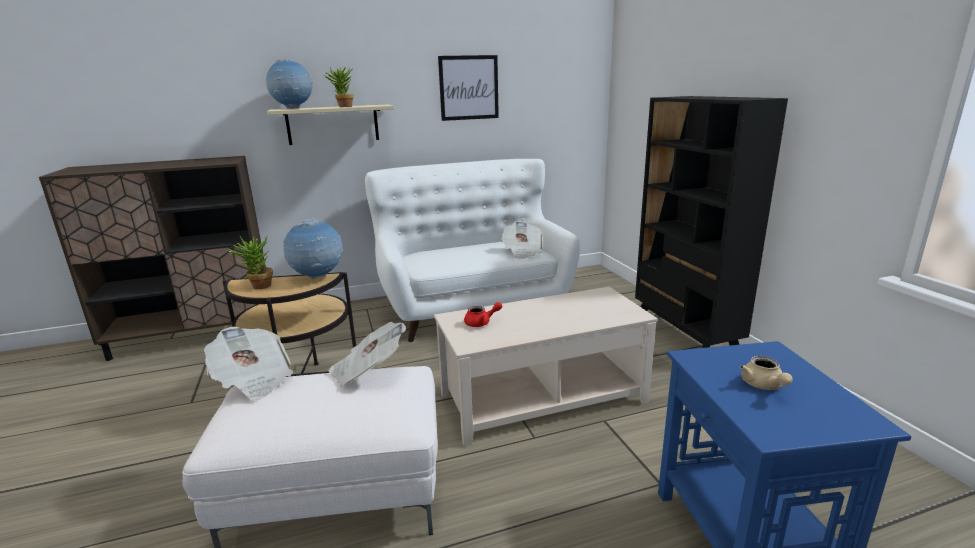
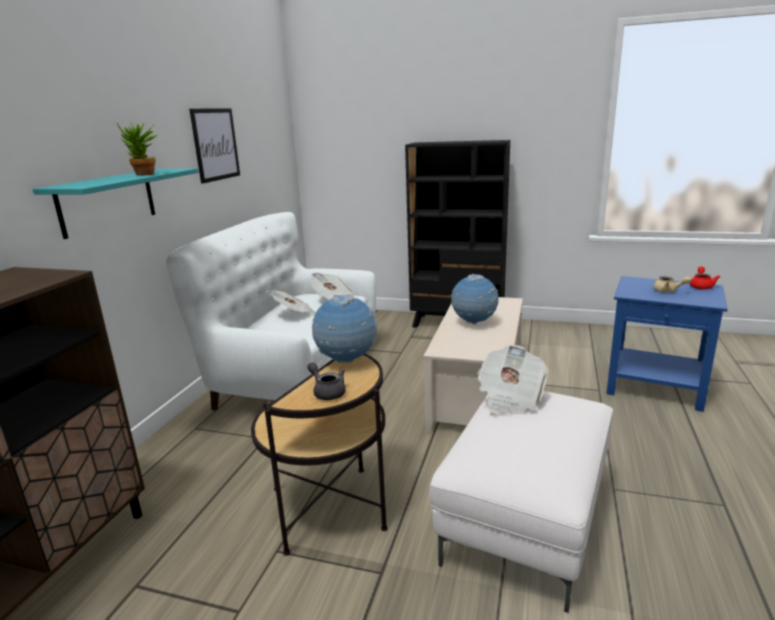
camera: 55 degrees left, 0 degrees up
newspaper [204,326,293,400] -> newspaper moved to [266,290,316,314]
potted plant [228,236,273,289] -> grey teapot [308,362,346,400]
globe [266,59,313,109] -> globe moved to [451,274,498,324]
beige shelf [267,104,394,145] -> turquoise shelf [33,168,198,239]
red teapot [464,302,502,327] -> red teapot moved to [690,266,720,289]

